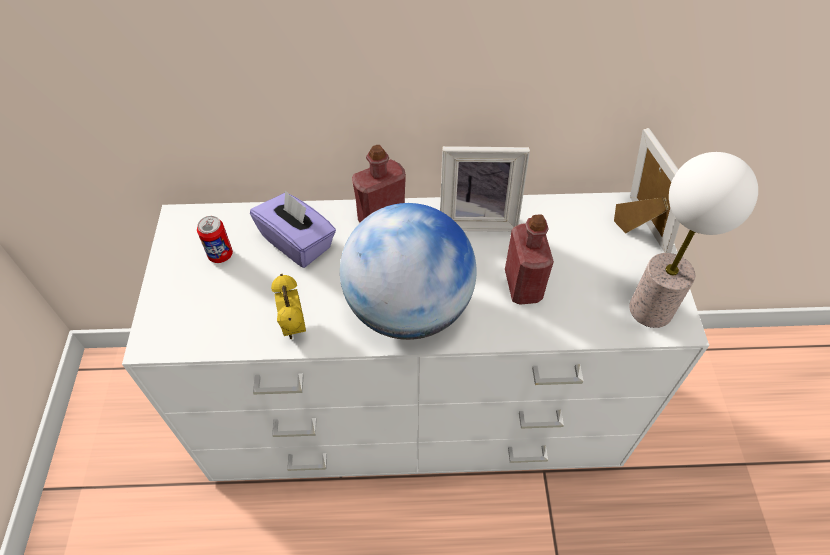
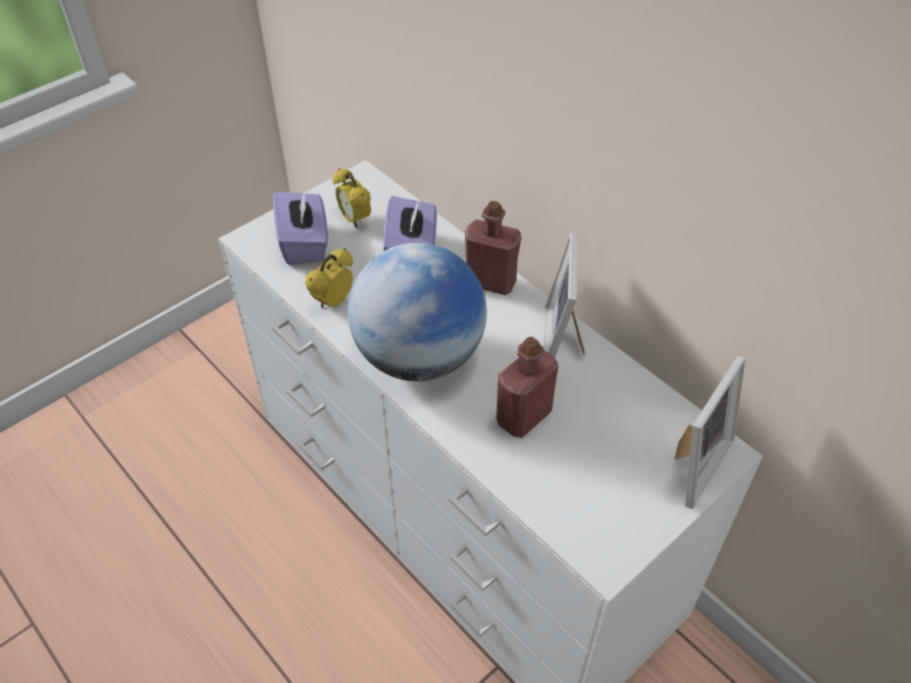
camera: 50 degrees right, 5 degrees down
can [197,216,233,263] -> alarm clock [333,168,371,228]
picture frame [440,146,530,232] -> picture frame turned 45 degrees clockwise [543,232,584,358]
table lamp [629,152,758,328] -> none
none -> purple tissue box [273,190,328,265]

